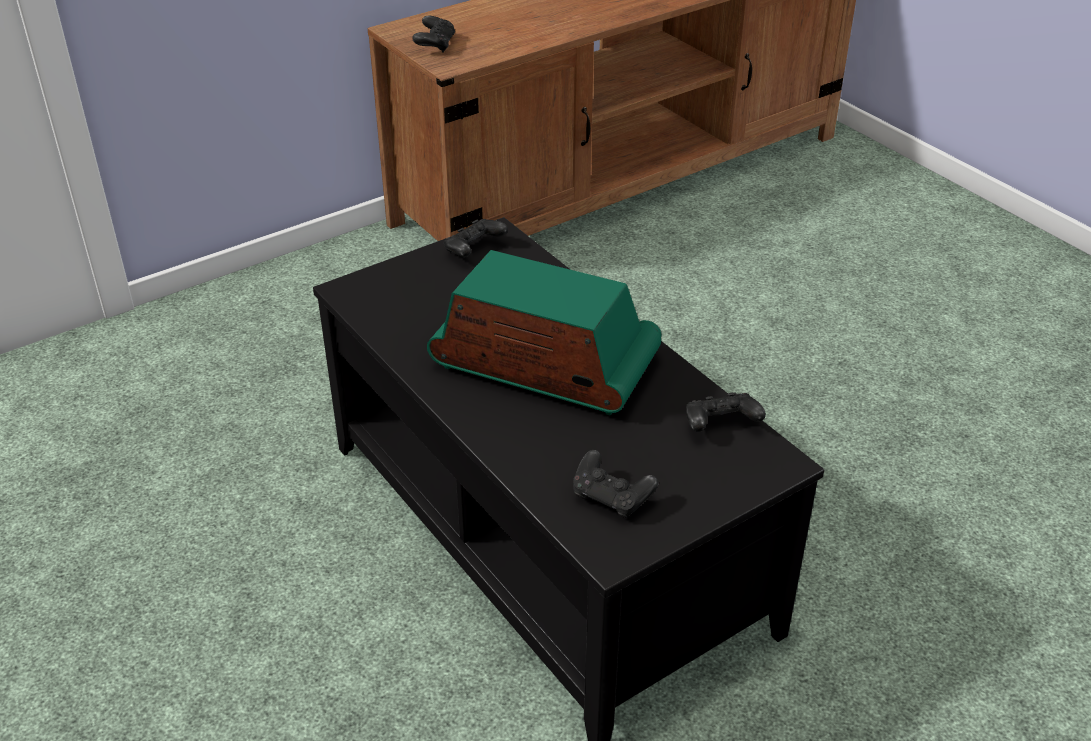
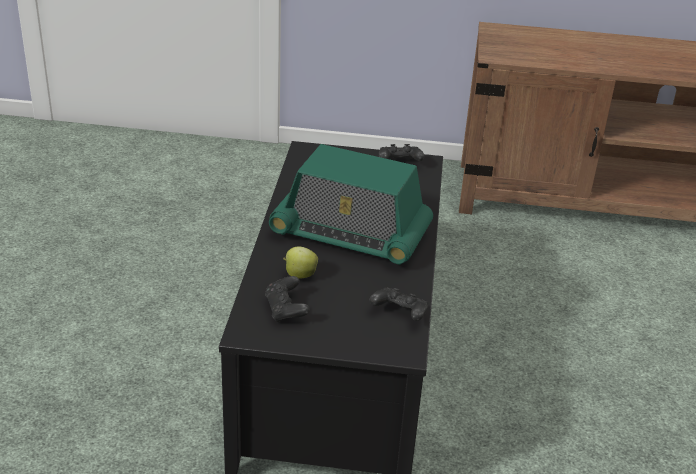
camera: 40 degrees right, 5 degrees down
black game controller [412,16,455,53] -> none
radio [427,250,661,415] -> radio turned 135 degrees clockwise [269,144,433,265]
none -> apple [283,247,318,278]

